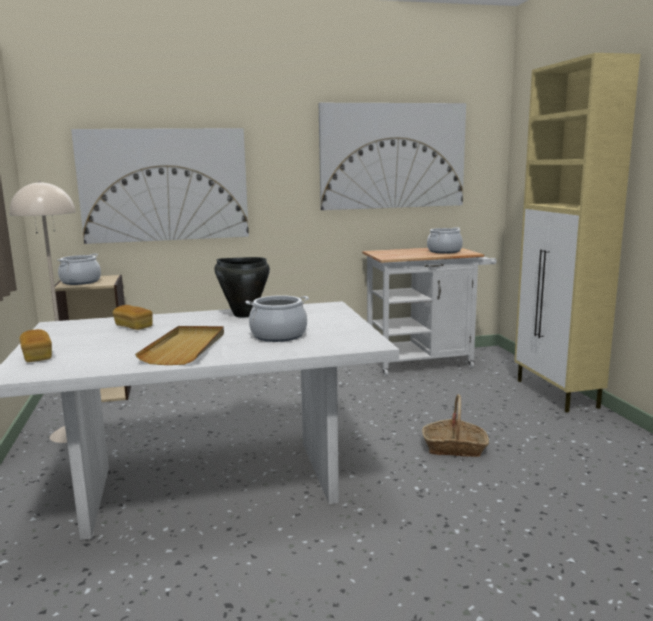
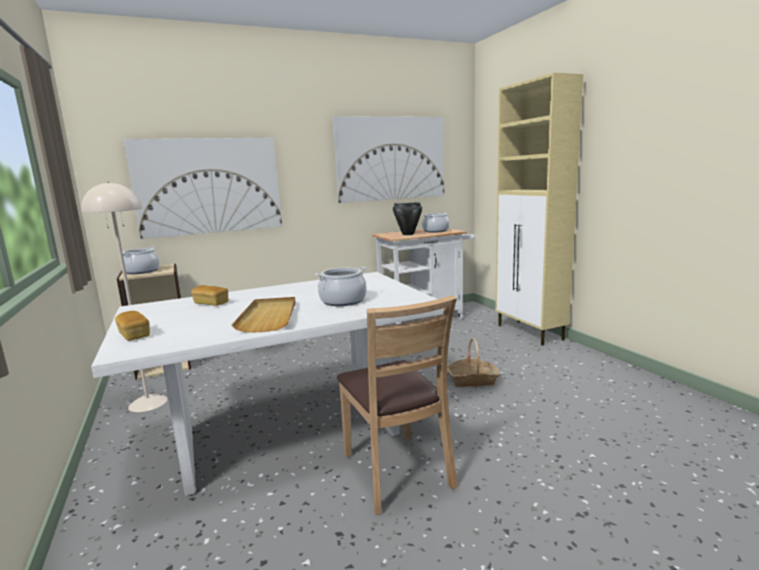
camera: 10 degrees left, 0 degrees up
black cooking pot [214,257,270,317] -> black cooking pot moved to [393,202,422,235]
none -> brown chair [337,295,458,515]

